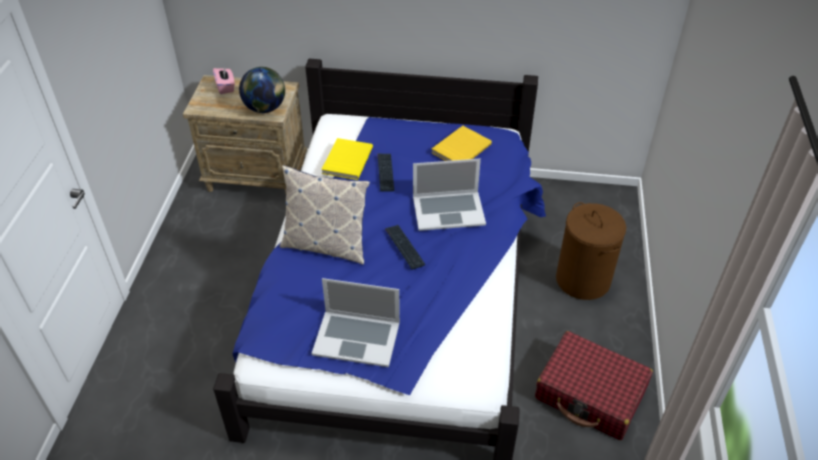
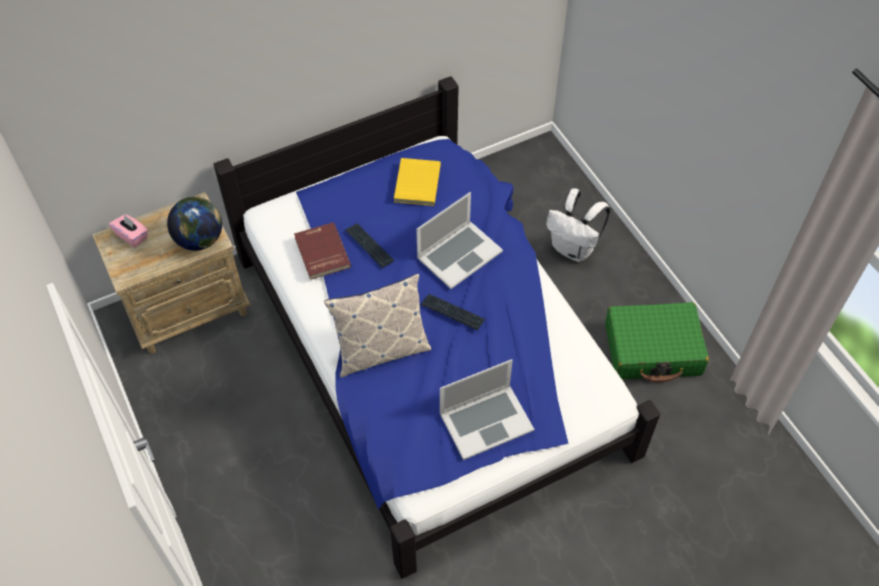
camera: 35 degrees left, 10 degrees up
yellow book [321,138,373,180] -> red book [294,223,351,280]
red suitcase [535,331,653,440] -> green suitcase [605,302,709,382]
brown laundry basket [556,202,626,300] -> white backpack [546,188,610,262]

